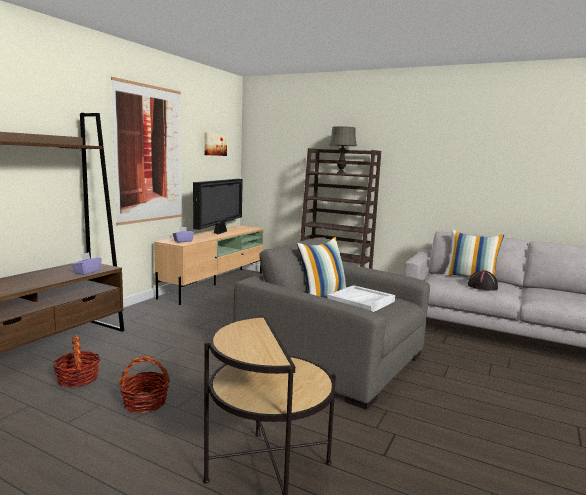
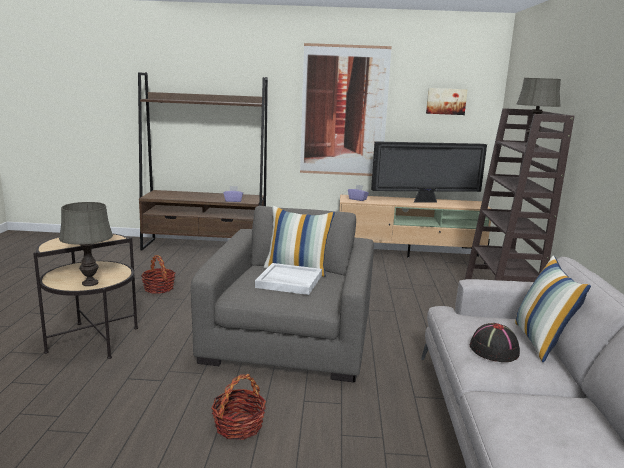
camera: 65 degrees right, 5 degrees up
basket [53,335,100,388] -> basket moved to [211,374,266,440]
none -> grey table lamp [59,202,113,286]

